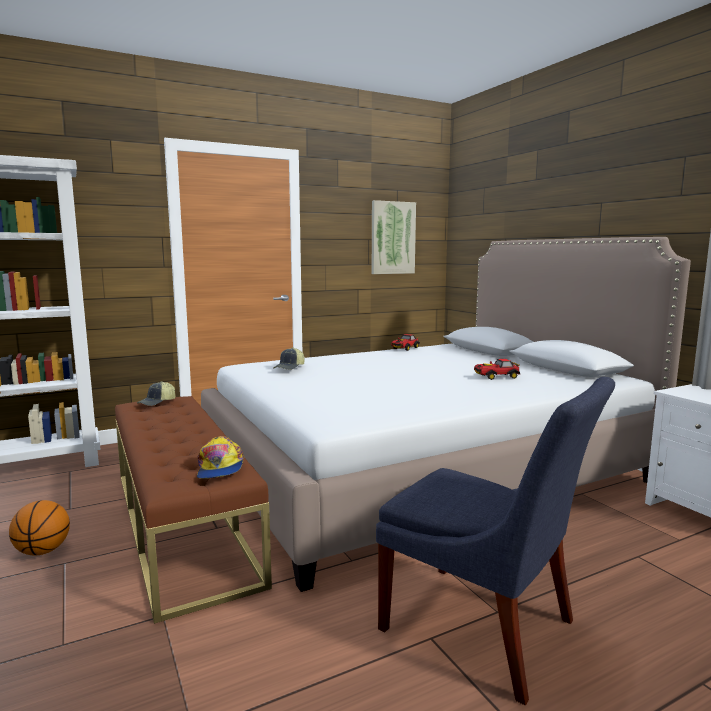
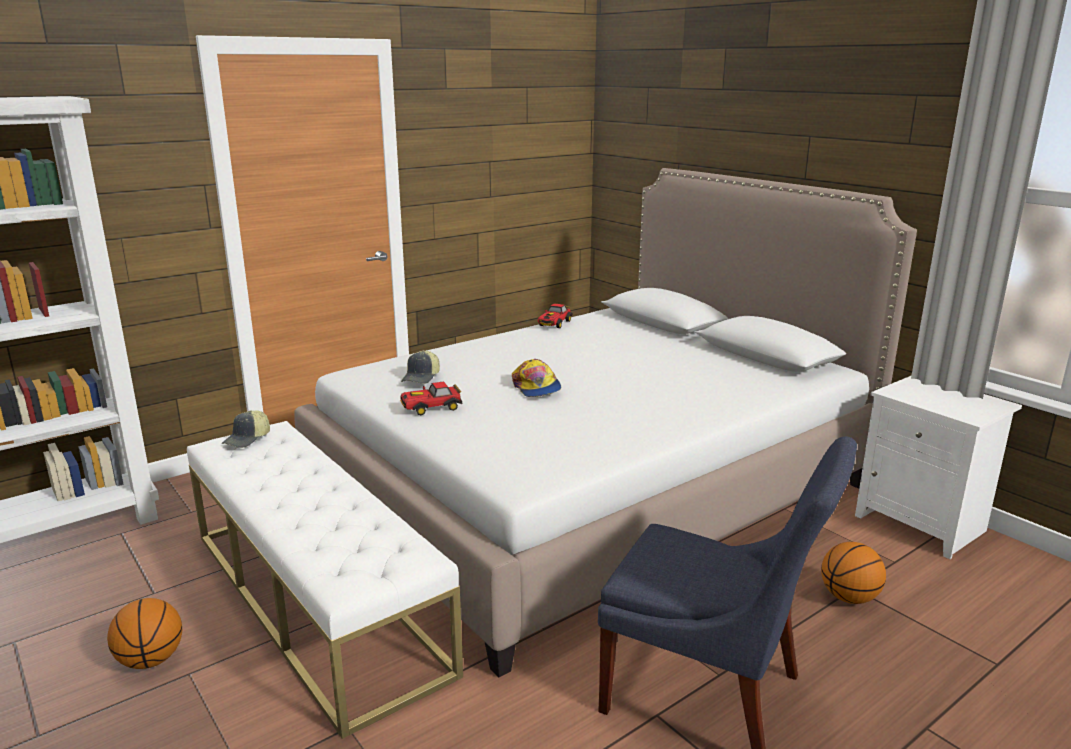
camera: 10 degrees left, 10 degrees up
brown bench [115,396,272,624] -> white bench [187,421,463,739]
cap [197,436,245,479] -> cap moved to [512,359,561,397]
picture [372,200,416,274] -> none
toy car [474,359,520,380] -> toy car moved to [400,381,463,416]
none -> basketball [821,542,886,604]

